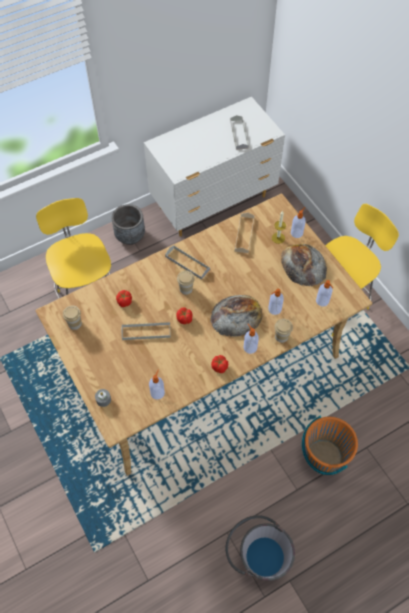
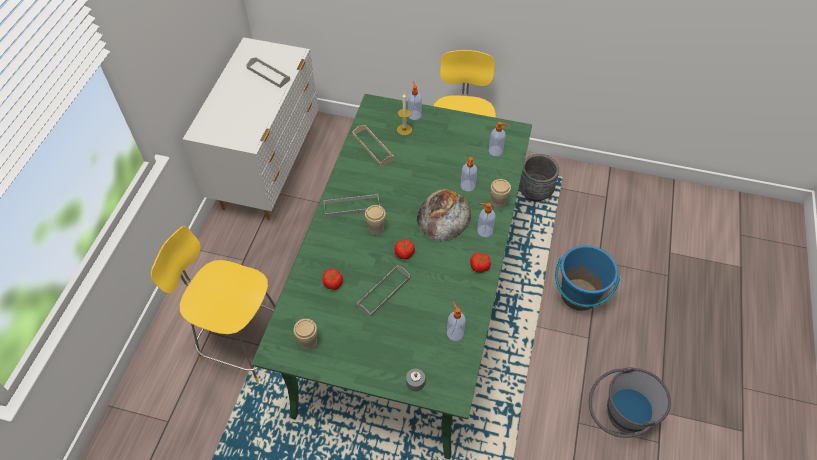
camera: 45 degrees left, 5 degrees down
beige dining table [36,194,372,476] -> green dining table [252,94,532,459]
grey planter [112,204,145,245] -> grey planter moved to [519,154,559,202]
bread [281,244,327,287] -> none
orange bucket [302,416,358,475] -> blue bucket [555,245,621,311]

